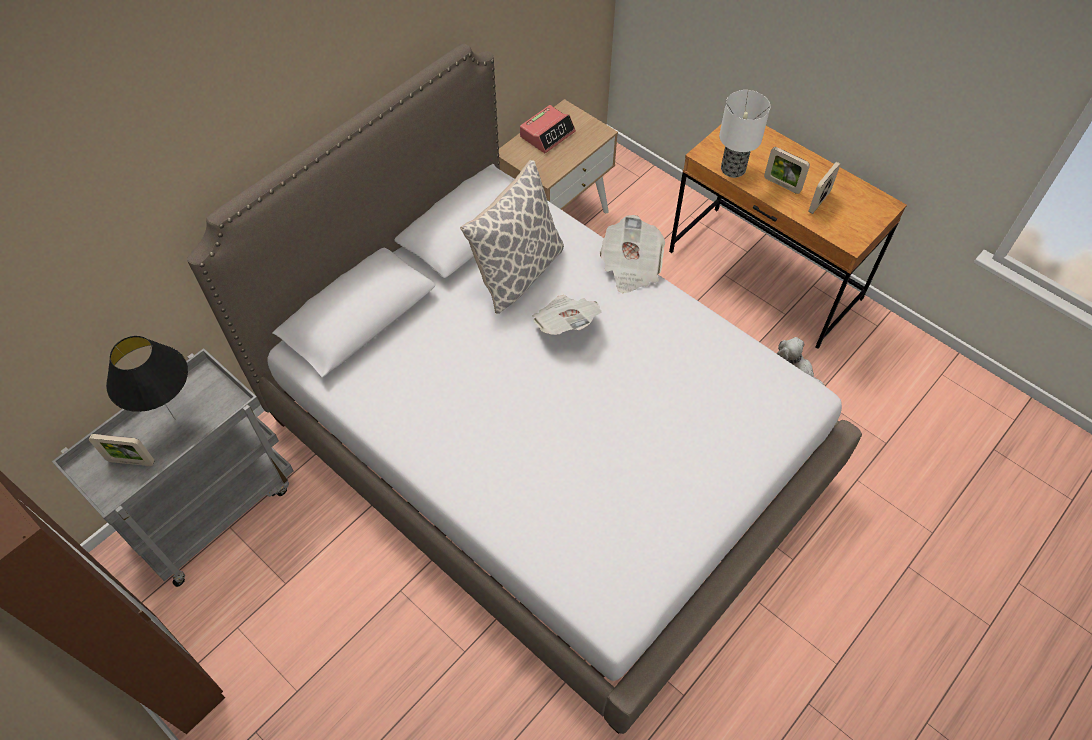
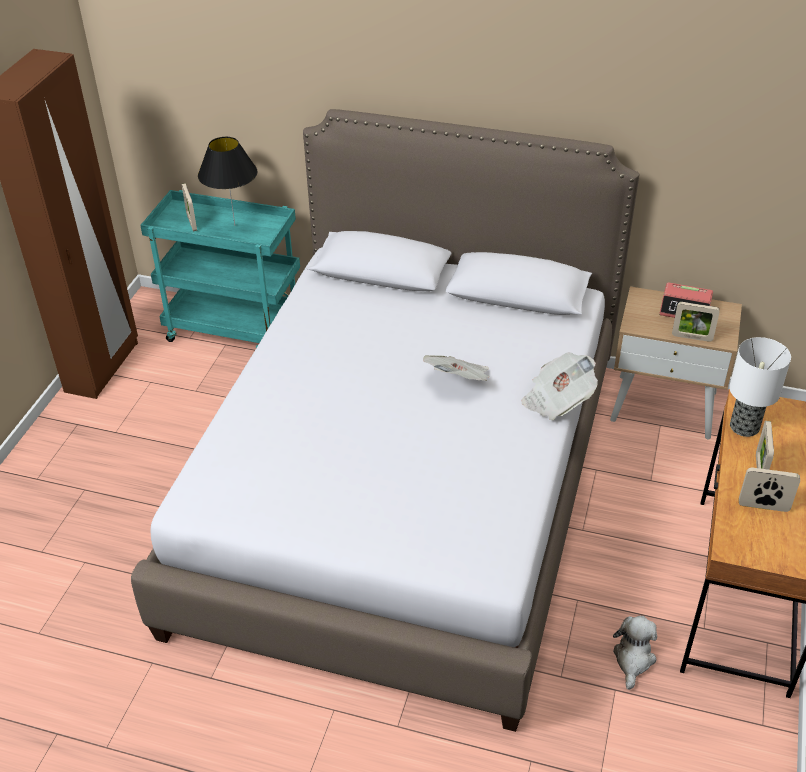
camera: 65 degrees right, 15 degrees down
grey cart [52,348,294,587] -> turquoise cart [140,190,300,348]
pillow [460,160,564,314] -> none
none -> picture frame [672,302,720,342]

